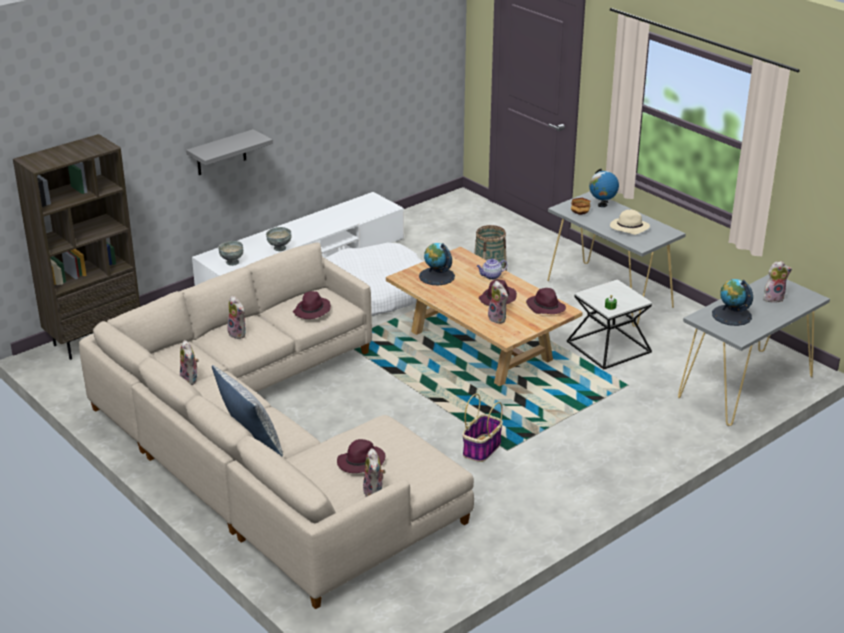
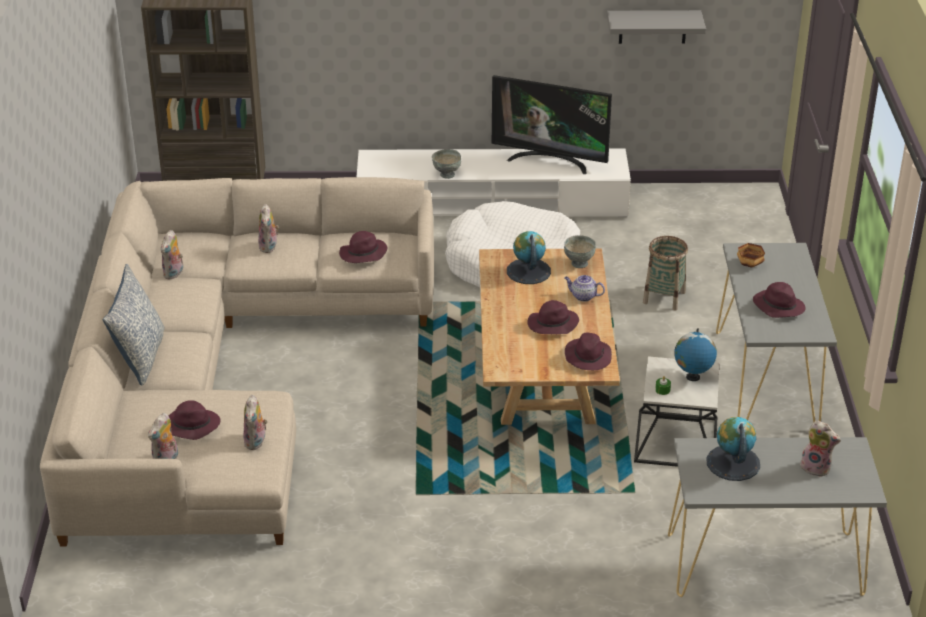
camera: 40 degrees right, 5 degrees up
grey shelf [186,129,273,175] -> grey shelf moved to [607,10,706,44]
grey bowl [218,241,243,266] -> grey bowl moved to [564,235,596,268]
basket [462,394,503,462] -> none
plush toy [488,281,508,323] -> plush toy moved to [243,395,268,450]
globe [589,169,619,207] -> globe moved to [674,329,717,381]
beige hat [610,209,650,235] -> purple hat [753,282,806,318]
none -> television [492,75,612,174]

